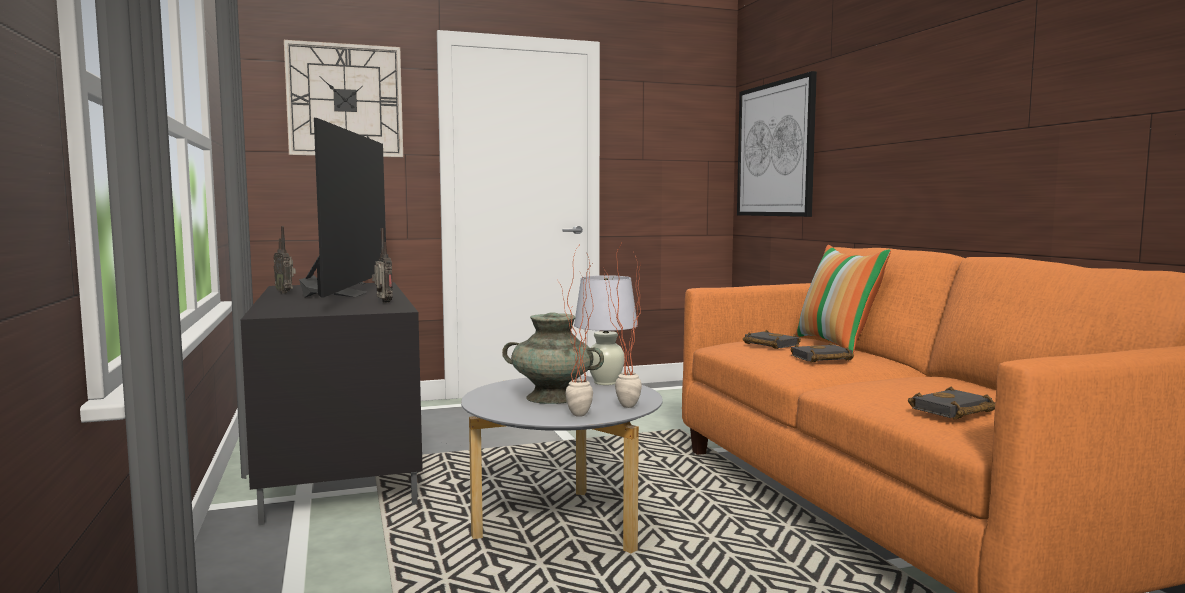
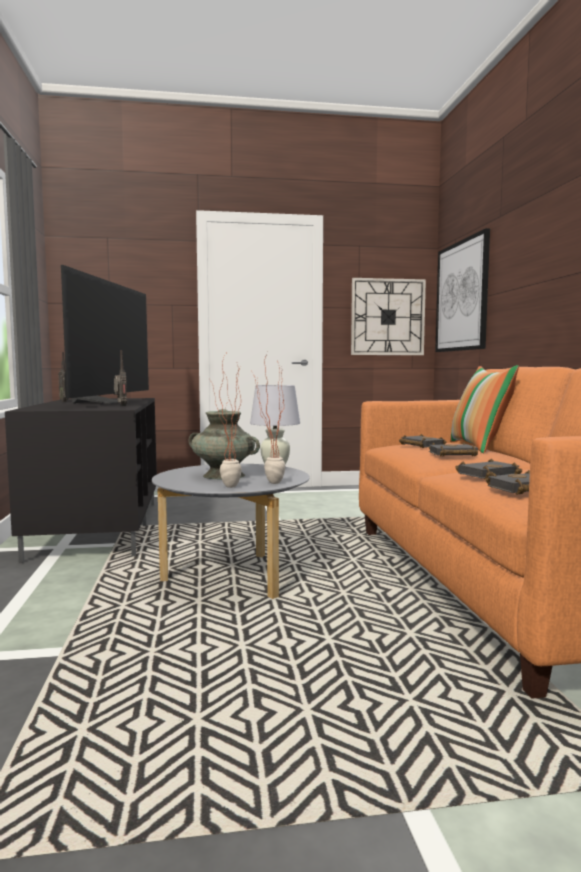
camera: 10 degrees right, 0 degrees up
wall clock [284,40,403,157] -> wall clock moved to [351,278,426,355]
none -> black book [455,459,522,480]

